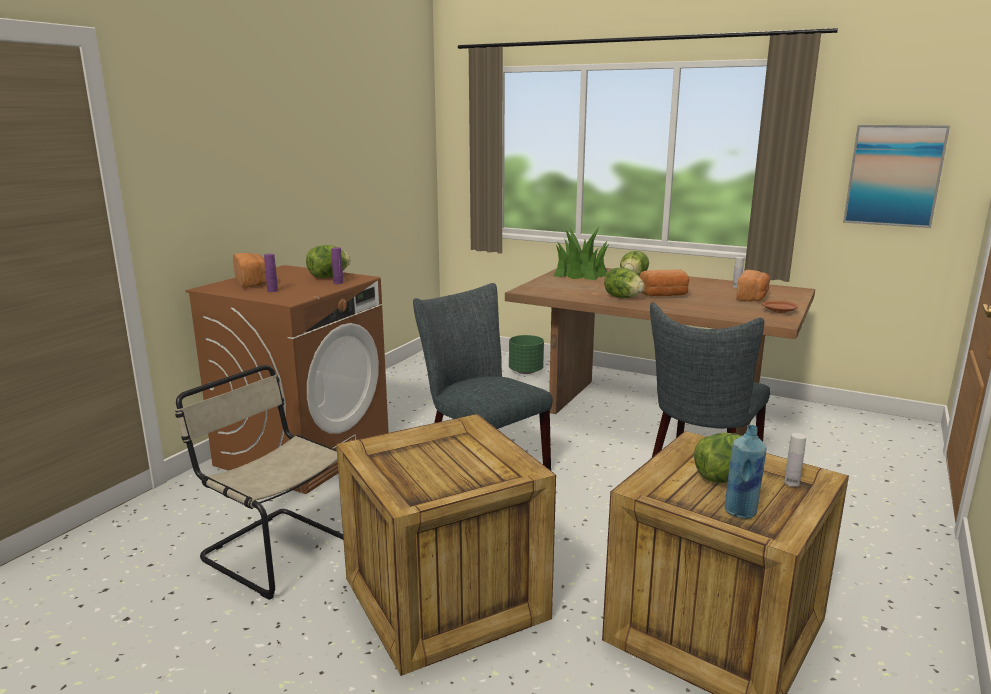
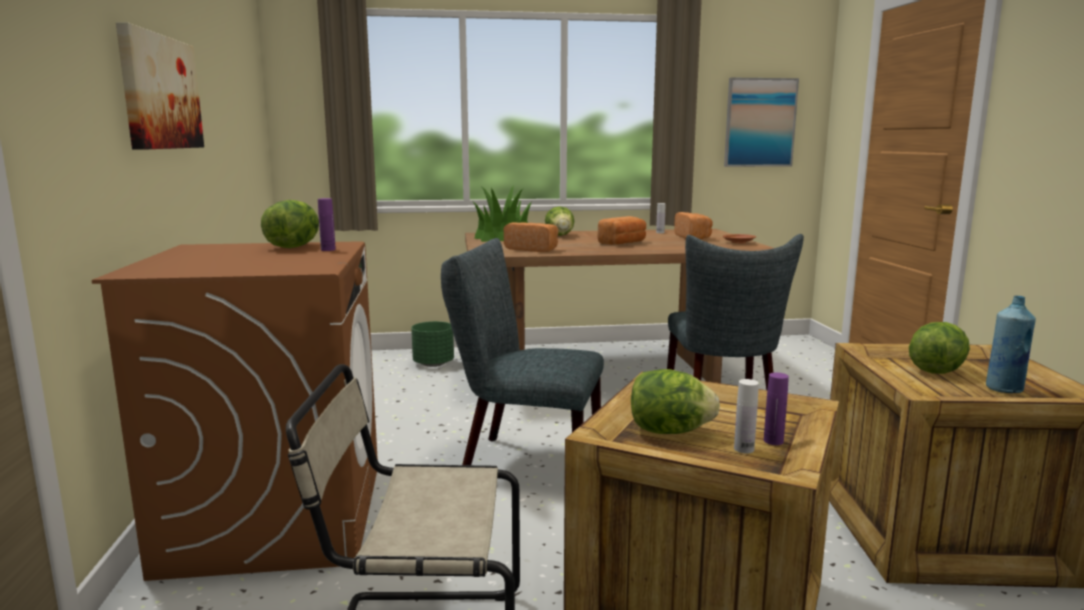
camera: 35 degrees left, 5 degrees down
bread [233,253,267,288] -> bread moved to [504,223,558,252]
purple bottle [264,254,278,292] -> purple bottle moved to [764,373,789,445]
lettuce [604,268,645,298] -> lettuce moved to [631,369,720,434]
white bottle [784,433,806,487] -> white bottle moved to [734,379,759,453]
none -> picture [116,22,204,150]

